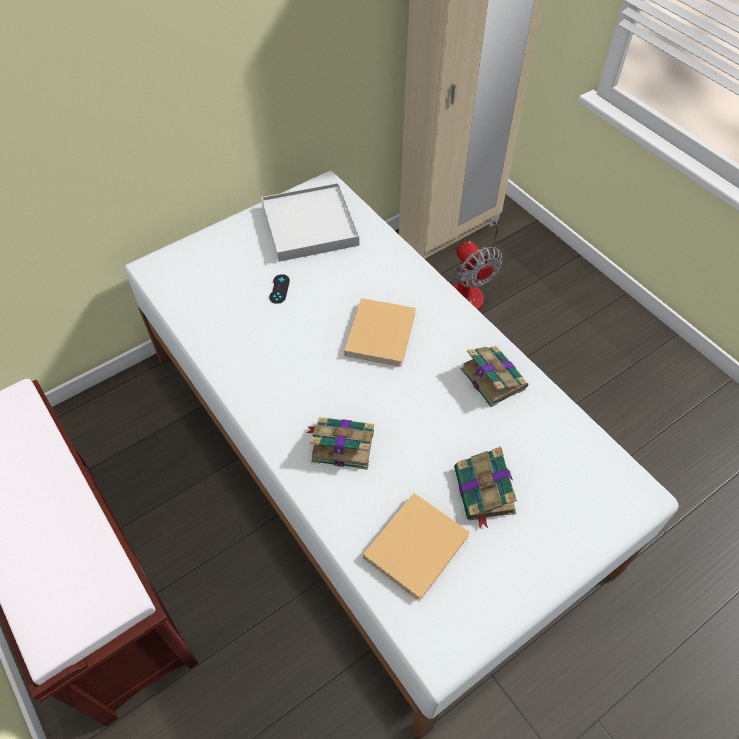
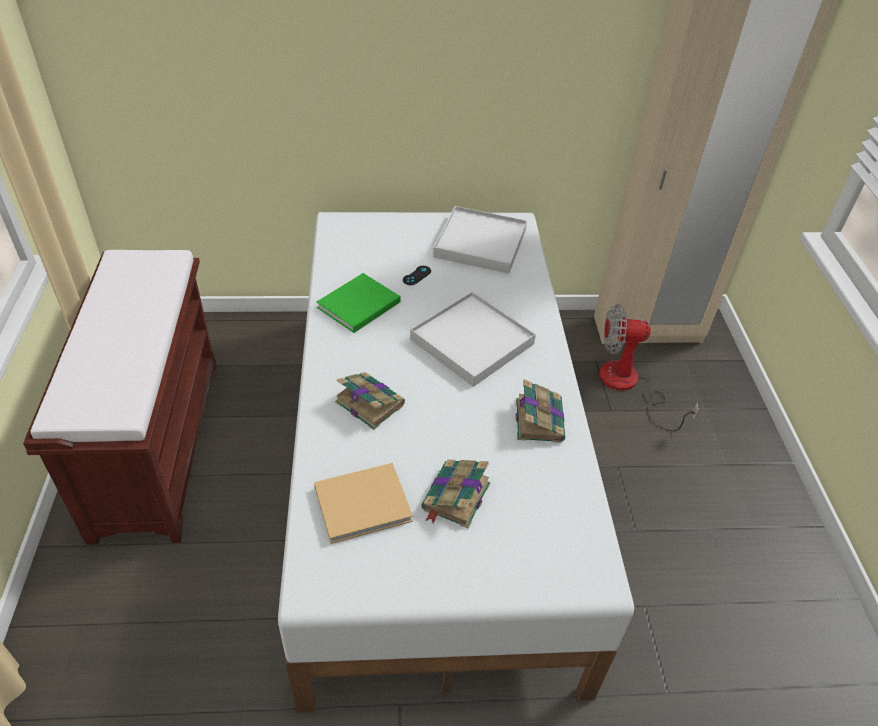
camera: 30 degrees right, 10 degrees down
beige book [344,298,416,367] -> white tray [410,292,536,387]
fan [450,214,503,310] -> fan turned 90 degrees clockwise [599,304,699,431]
none -> green book [317,273,400,333]

